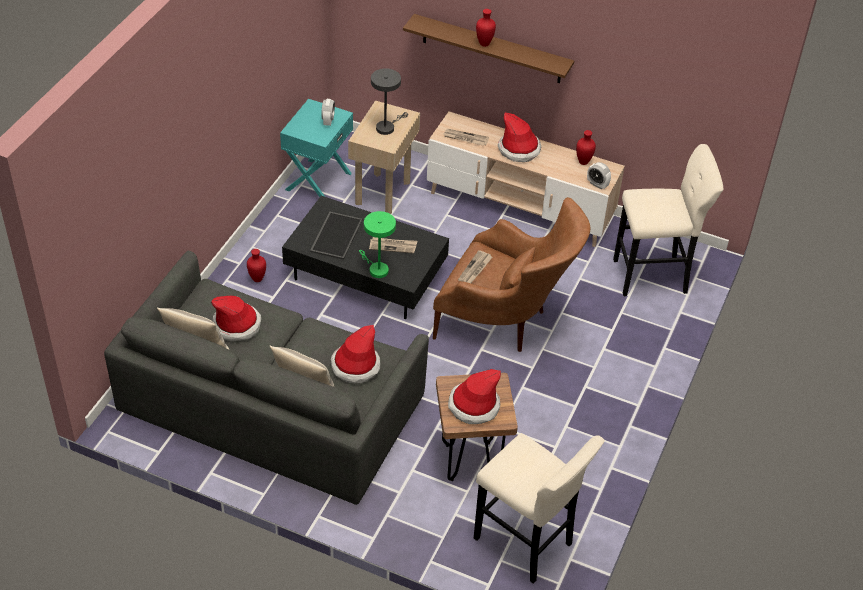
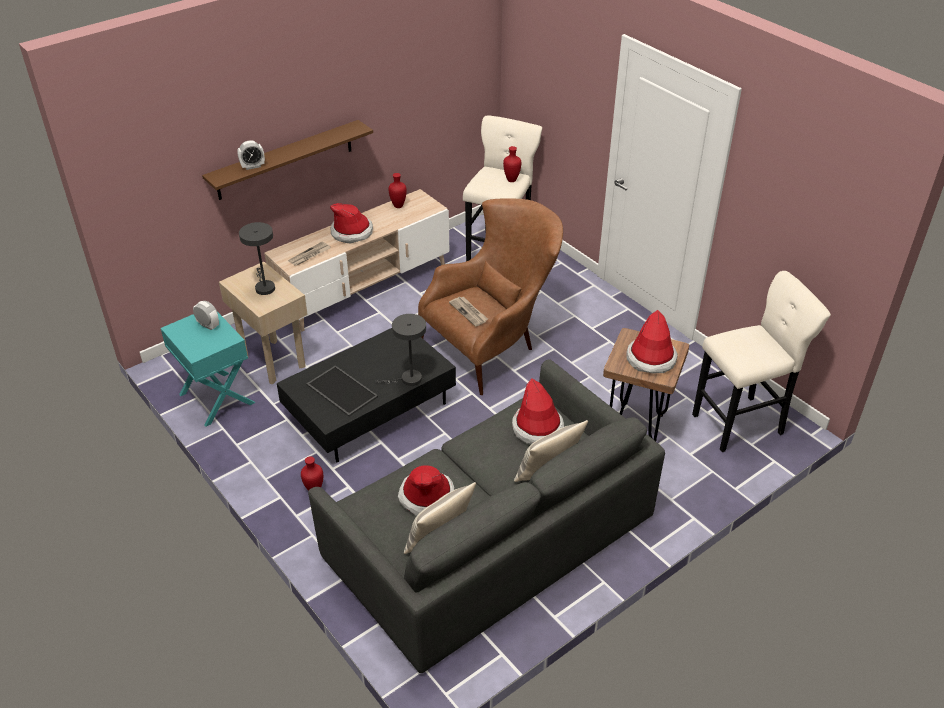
camera: 60 degrees left, 5 degrees down
green table lamp [359,211,396,278] -> grey table lamp [375,314,426,386]
newspaper [369,237,417,253] -> none
red vase [476,9,496,47] -> red vase moved to [503,146,521,182]
alarm clock [587,162,611,189] -> alarm clock moved to [237,140,265,170]

